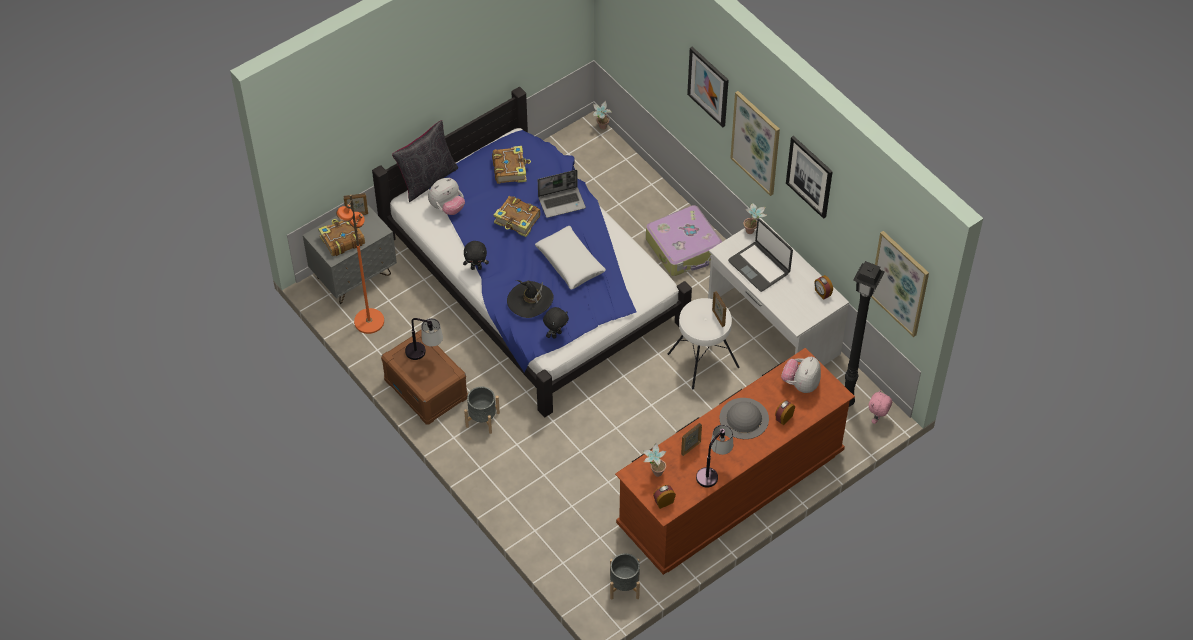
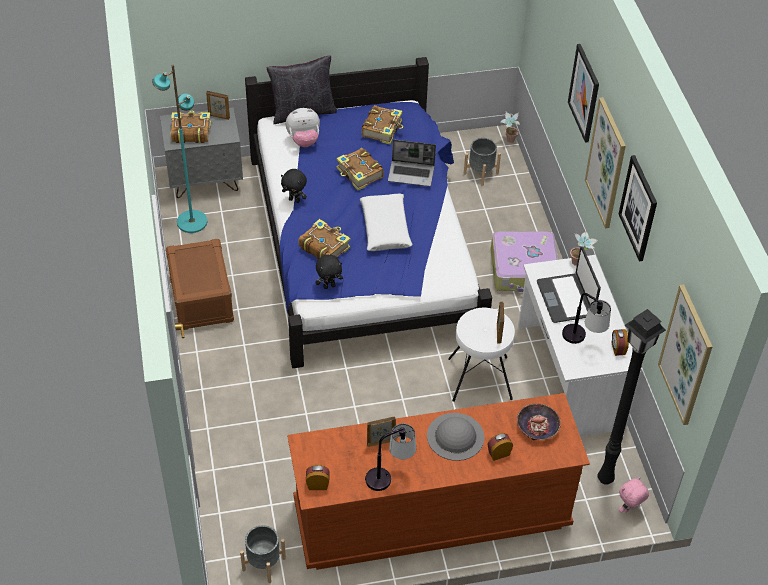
camera: 25 degrees right, 5 degrees down
orange floor lamp [336,195,384,334] -> turquoise floor lamp [152,65,207,233]
table lamp [405,318,443,360] -> table lamp moved to [562,293,611,344]
grey planter [464,386,500,434] -> grey planter moved to [464,138,501,186]
black hat [507,280,554,318] -> book [299,219,351,260]
potted plant [642,443,666,477] -> none
plush toy [781,357,821,393] -> bowl [517,404,561,440]

